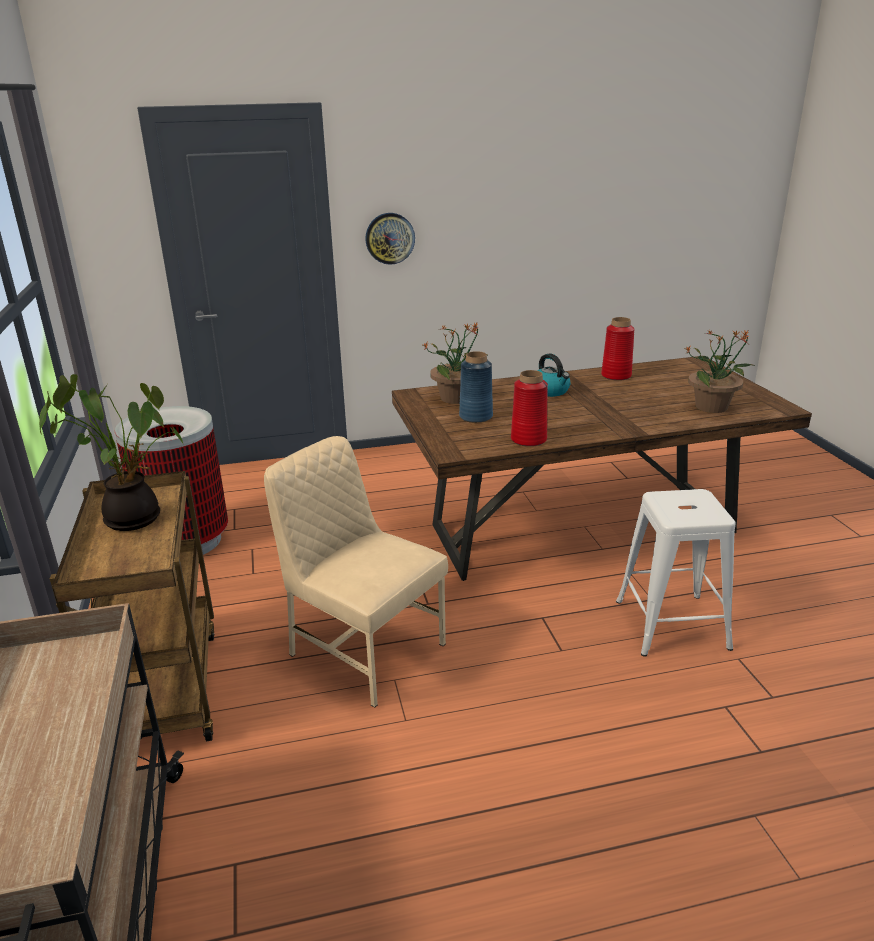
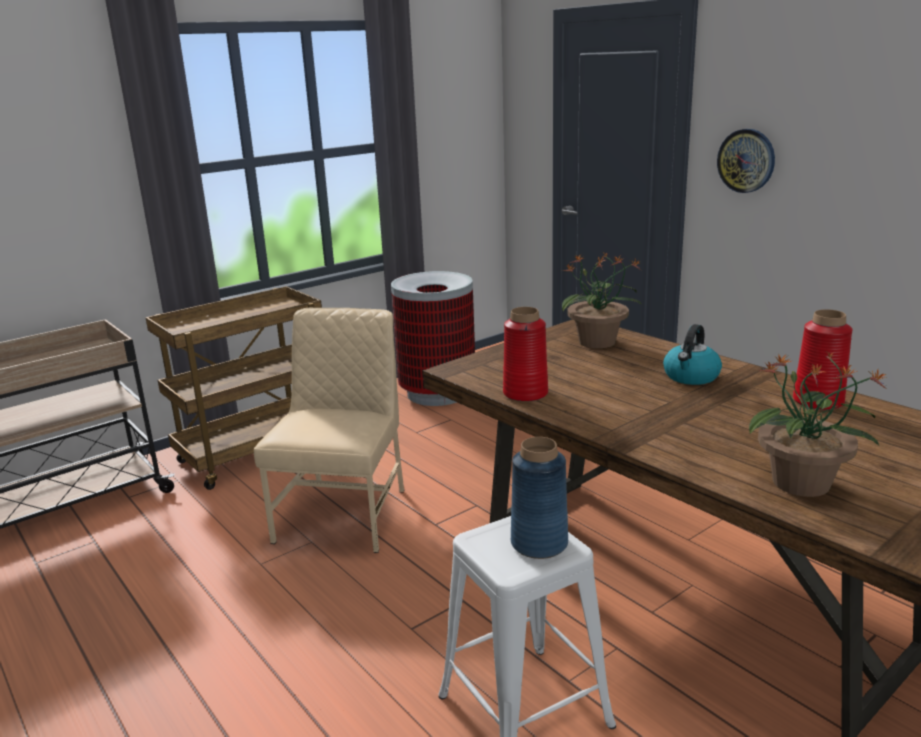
camera: 65 degrees right, 5 degrees down
potted plant [39,374,183,531] -> none
blue vase [459,351,493,423] -> blue vase moved to [511,437,568,559]

